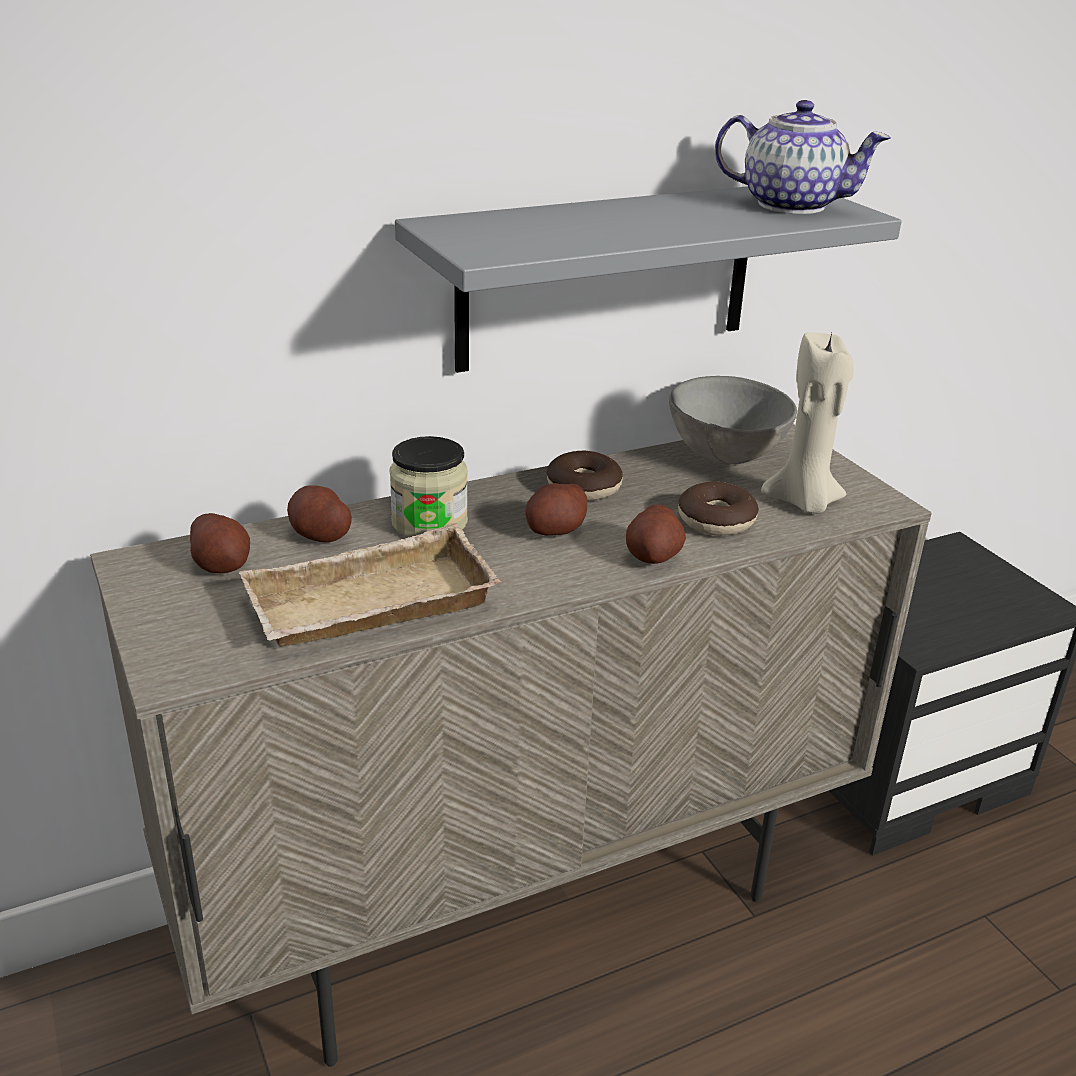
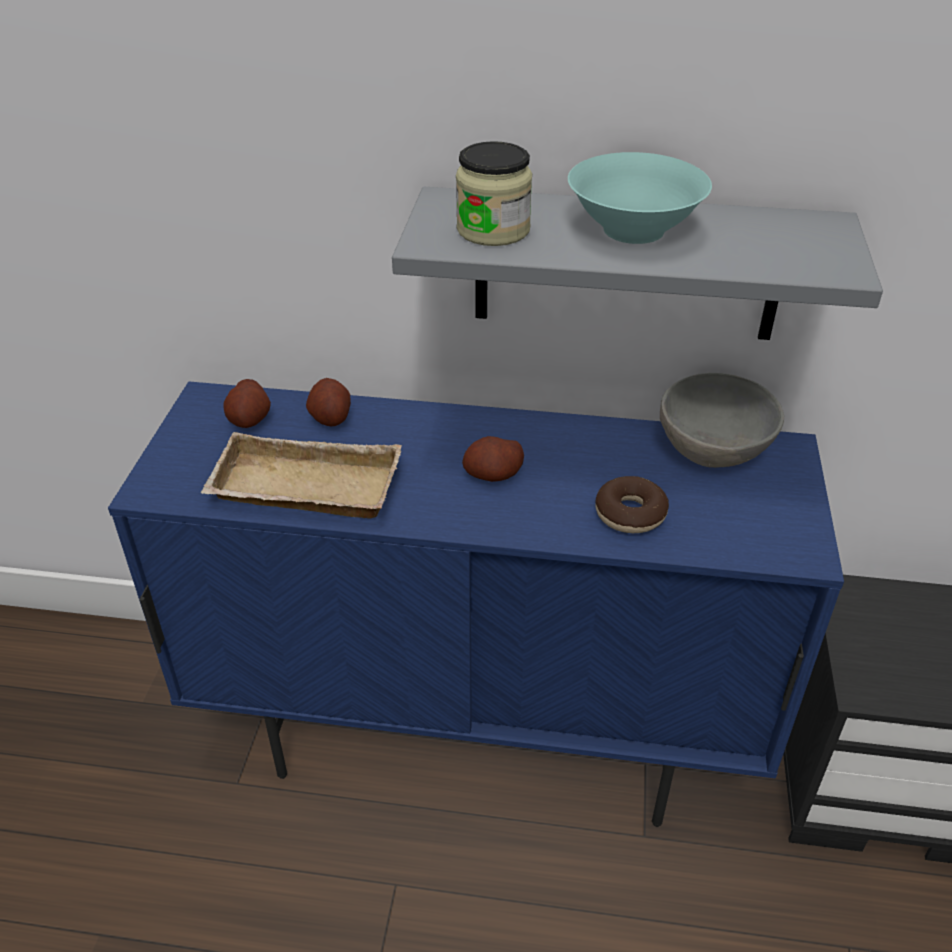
camera: 35 degrees right, 10 degrees up
beige cabinet [90,424,932,1067] -> blue cabinet [108,382,844,827]
jar [389,436,468,537] -> jar moved to [456,141,532,246]
donut [547,451,623,501] -> none
potato [626,504,686,564] -> none
teapot [715,100,891,214] -> none
beige candle [761,332,854,513] -> none
none -> turquoise bowl [568,152,712,244]

